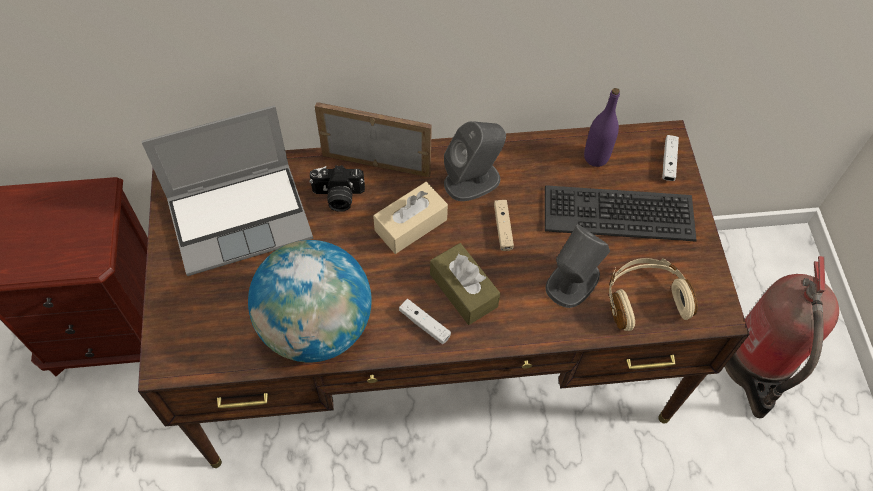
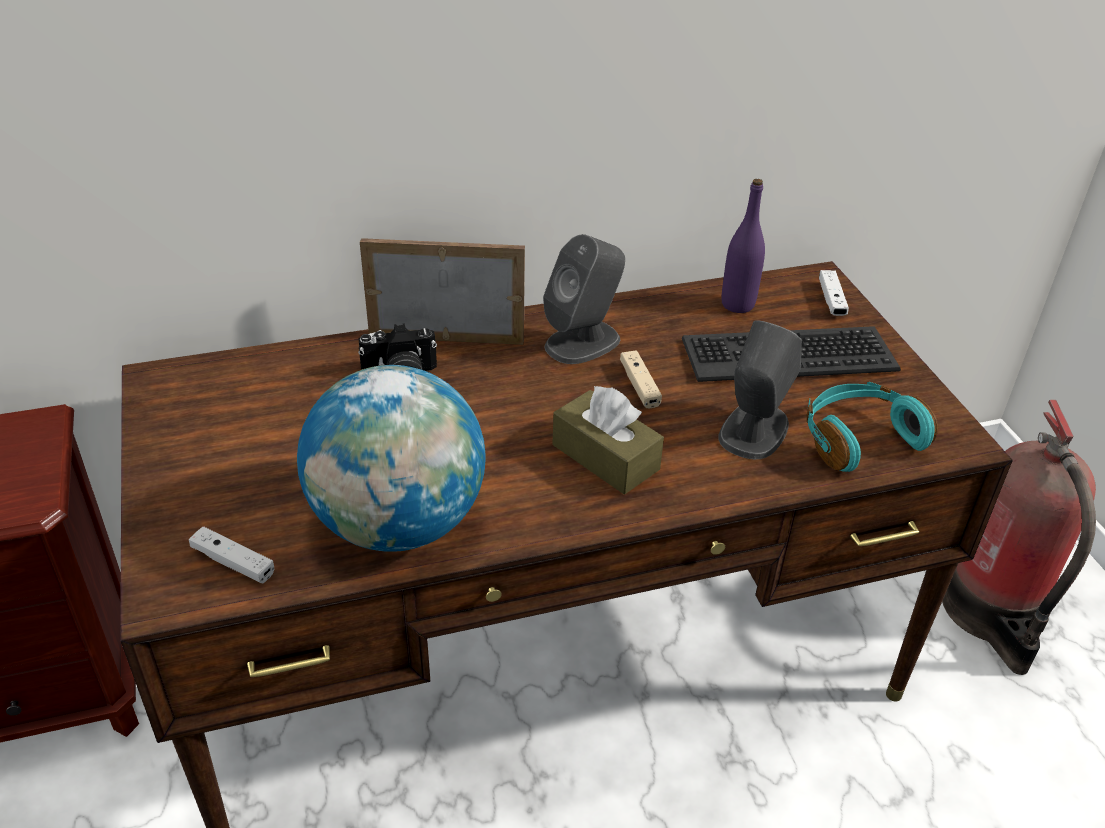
camera: 10 degrees left, 20 degrees down
laptop [141,105,313,276] -> none
beige tissue box [373,182,448,254] -> none
white game controller [399,299,451,344] -> white game controller moved to [189,526,274,583]
beige headphones [609,258,698,331] -> turquoise headphones [807,382,938,472]

